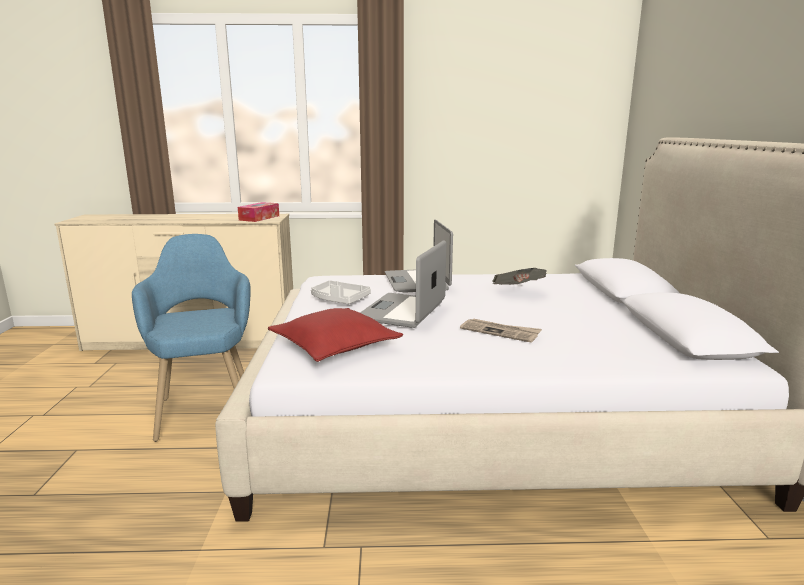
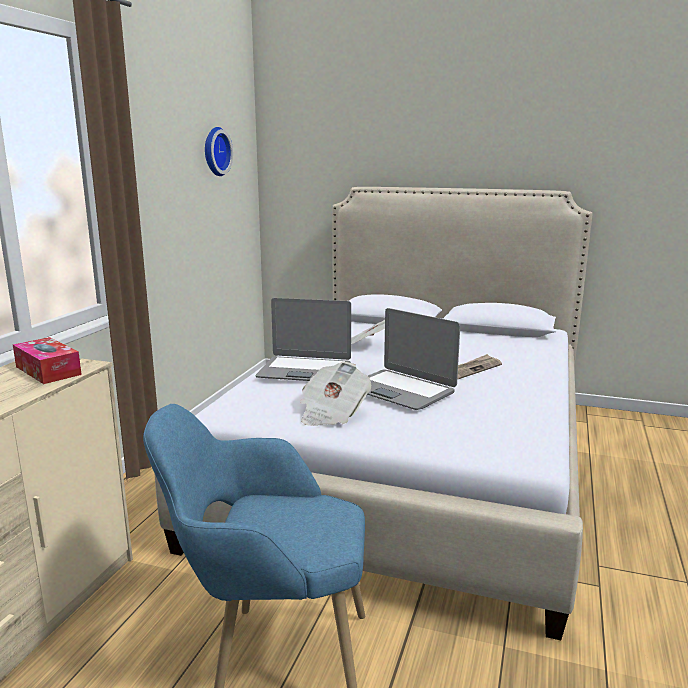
camera: 70 degrees left, 0 degrees up
red pillow [268,308,403,362] -> none
grey tray [311,280,371,304] -> newspaper [300,362,372,426]
none -> wall clock [205,127,233,176]

